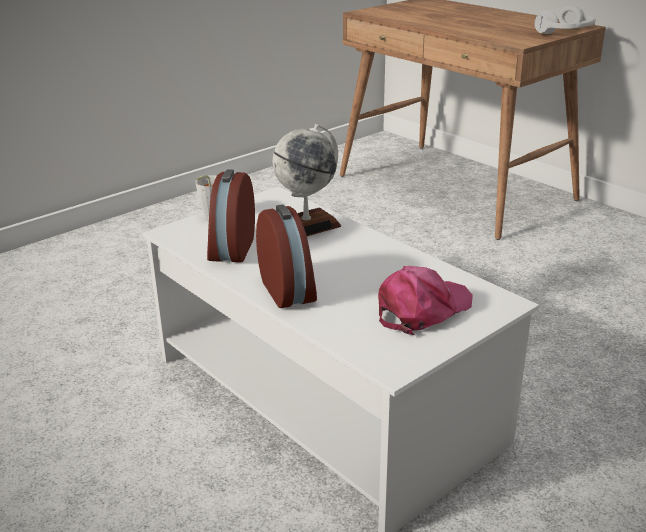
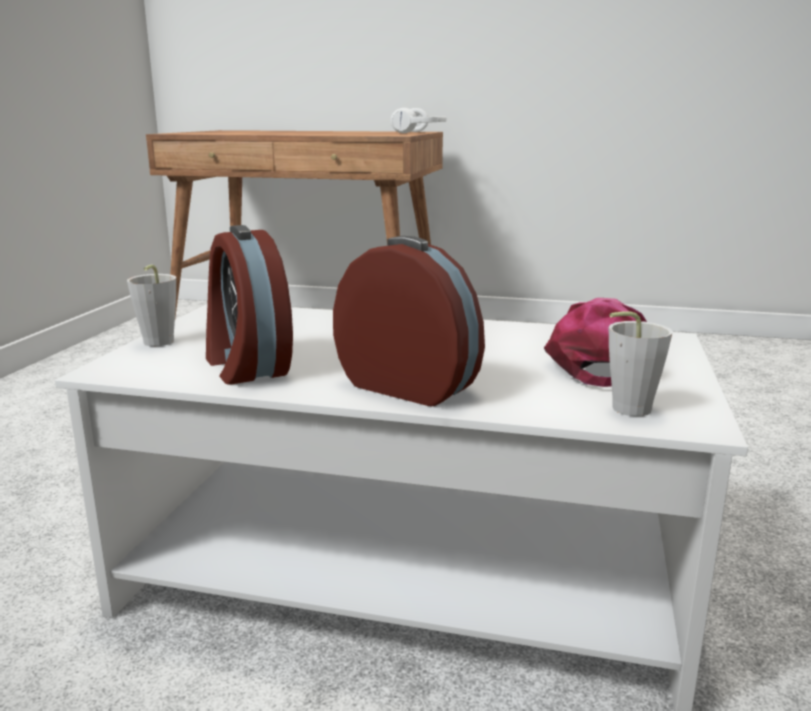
camera: 35 degrees left, 10 degrees down
globe [273,124,341,236] -> none
none -> grey cup [609,311,673,416]

